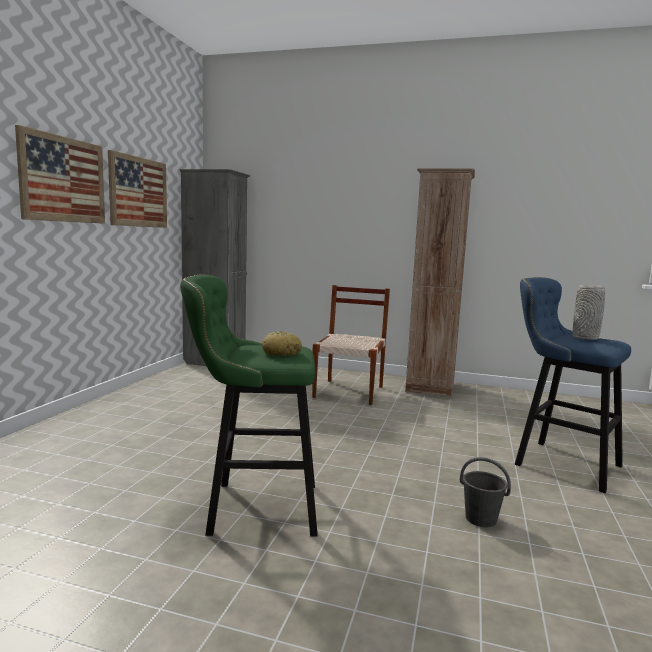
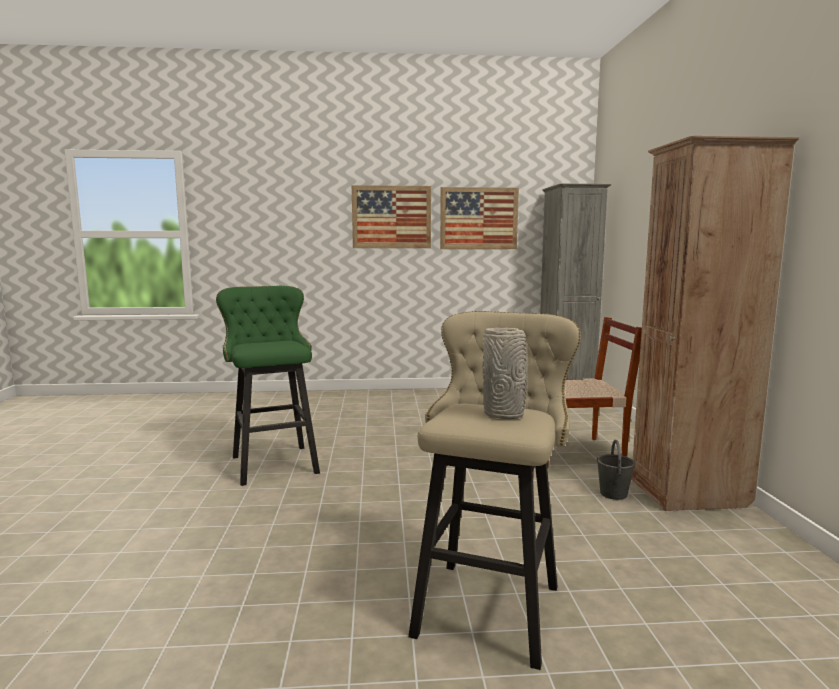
camera: 70 degrees right, 0 degrees up
bread [262,331,302,356] -> none
grey bucket [460,457,511,527] -> grey bucket moved to [597,440,635,500]
blue stool [515,277,631,493] -> beige stool [408,311,581,670]

